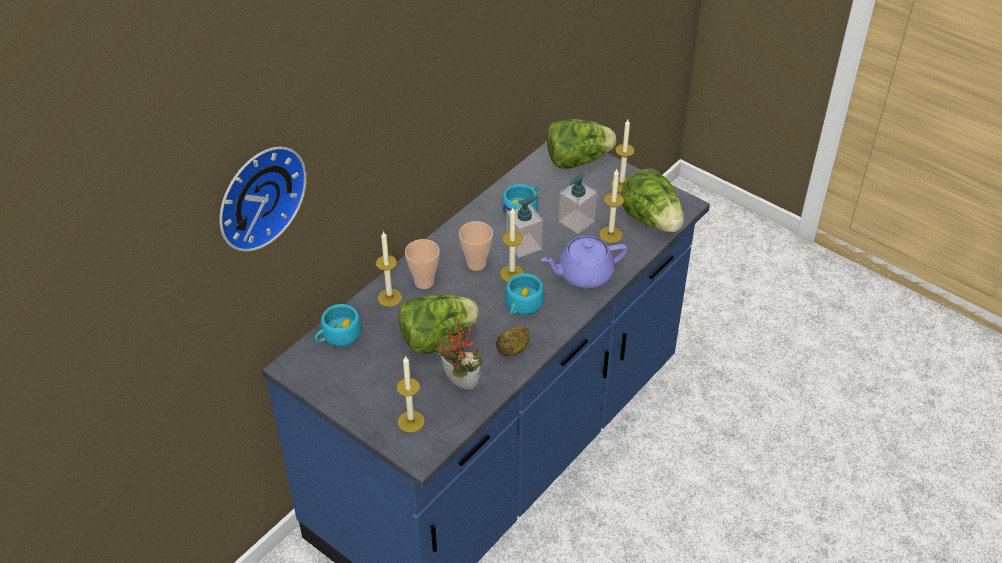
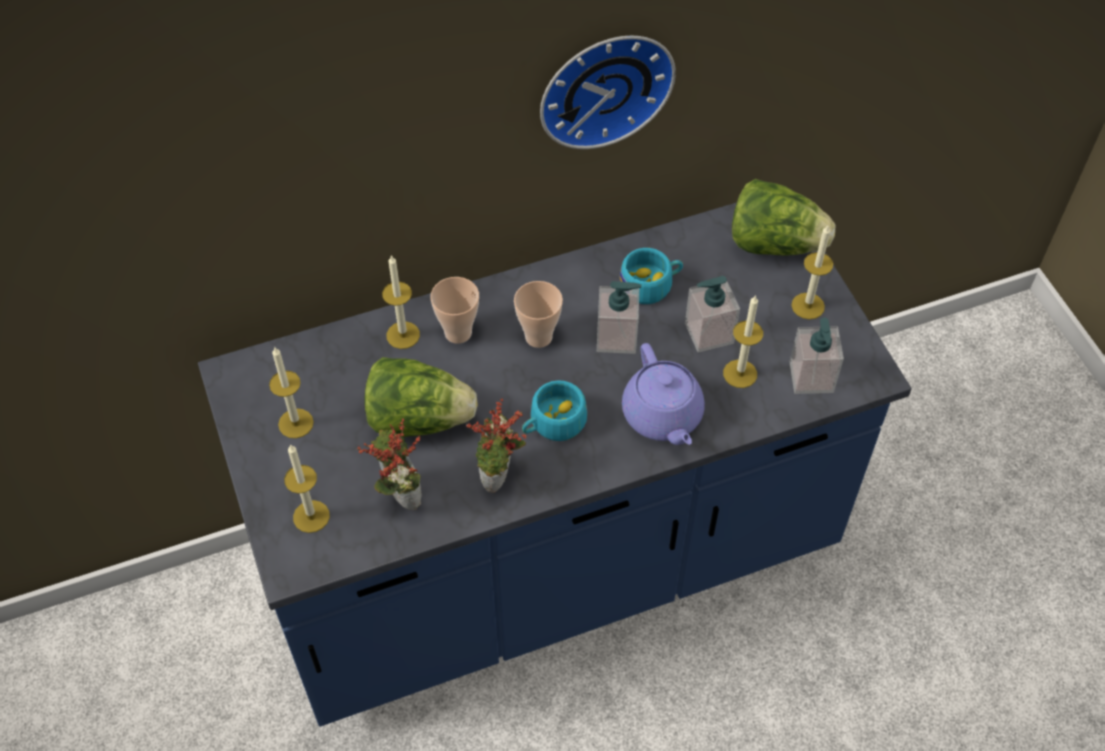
camera: 30 degrees right, 10 degrees up
wall clock [219,147,307,252] -> wall clock moved to [540,36,676,149]
turquoise cup [314,304,362,347] -> none
potato [496,326,529,356] -> potted plant [466,399,527,493]
candle [500,208,524,282] -> candle moved to [269,348,314,438]
purple teapot [541,236,628,289] -> purple teapot turned 120 degrees counterclockwise [622,343,705,445]
lettuce [621,168,684,232] -> soap dispenser [790,318,844,394]

